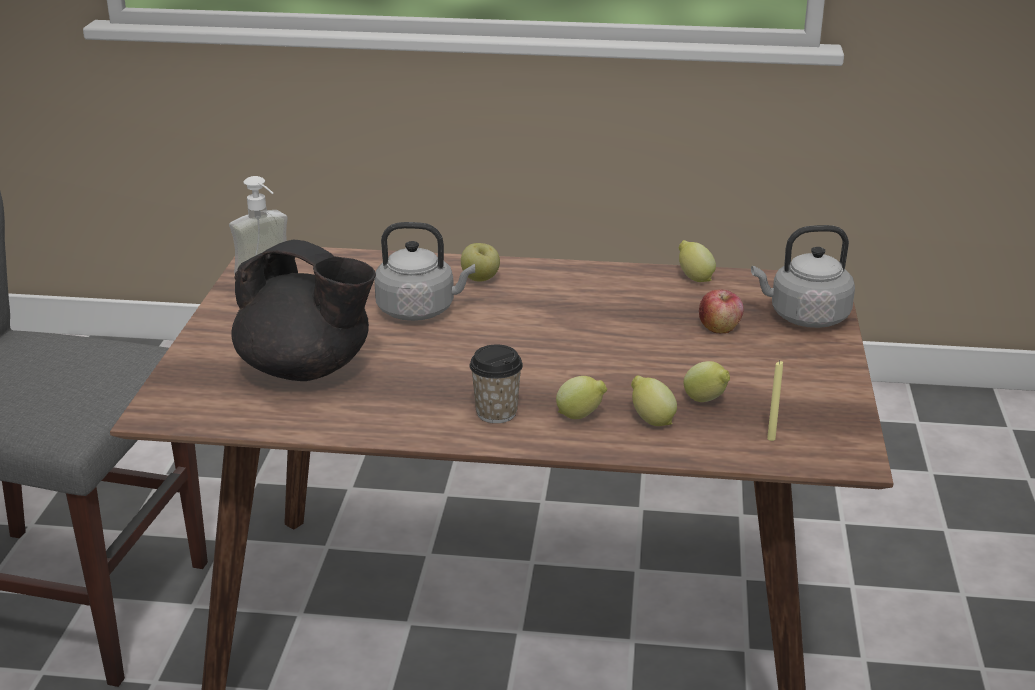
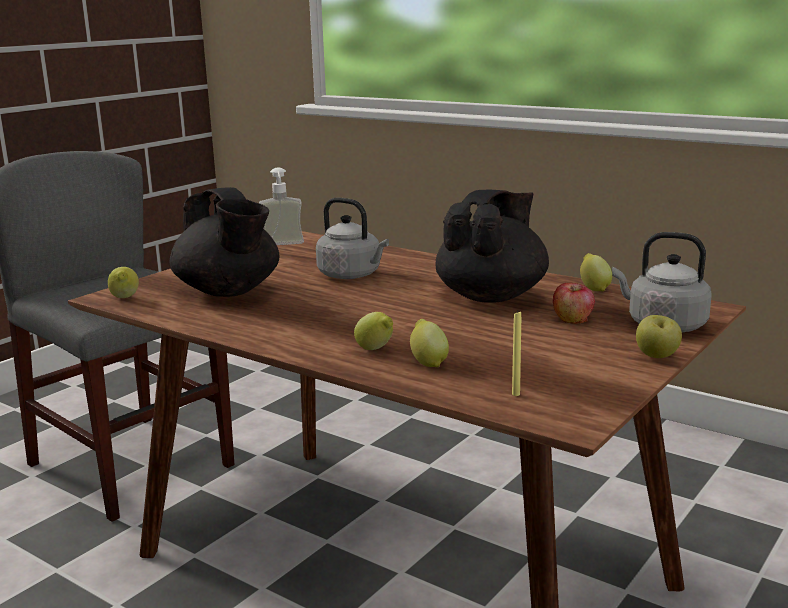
camera: 30 degrees right, 10 degrees down
apple [461,243,500,282] -> apple moved to [636,315,682,358]
cup [469,345,523,423] -> none
lemon [684,361,730,402] -> lemon moved to [108,267,139,298]
none -> black teapot [435,190,549,303]

